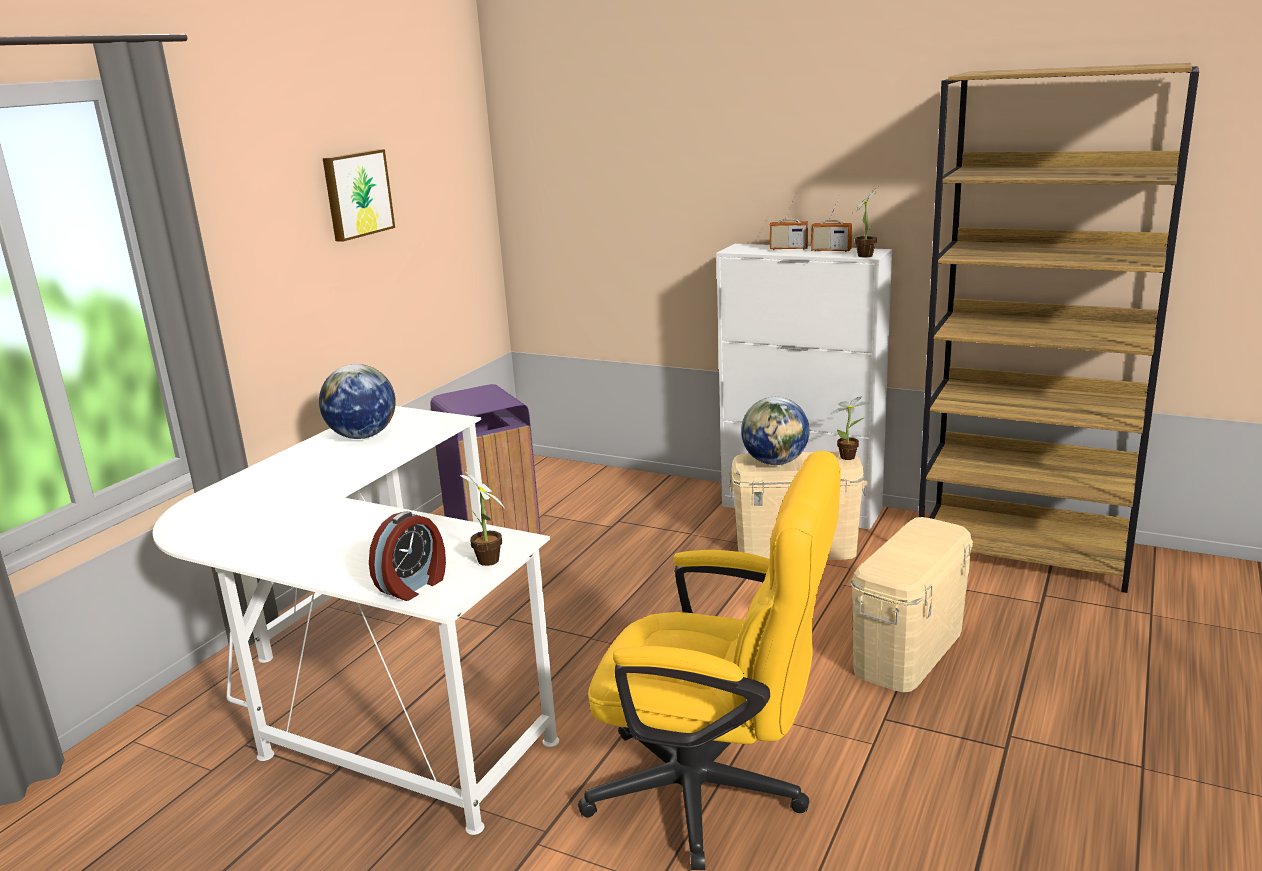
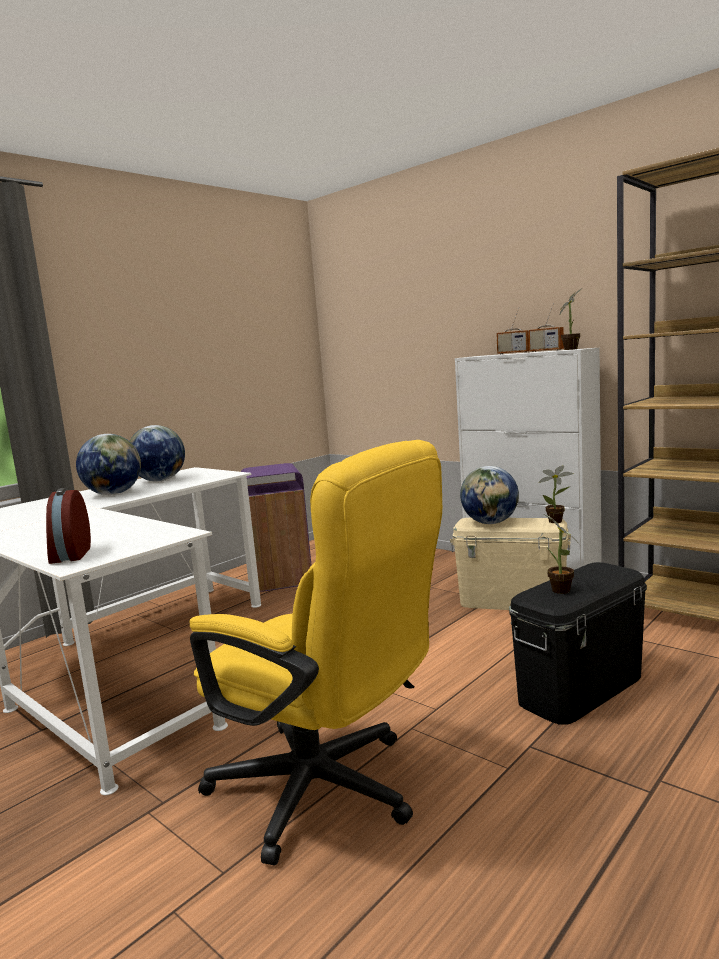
camera: 15 degrees right, 10 degrees down
picture [323,149,395,242] -> none
alarm clock [369,511,446,601] -> alarm clock turned 120 degrees clockwise [46,488,91,564]
potted plant [460,470,505,566] -> potted plant moved to [545,515,580,594]
beige storage box [851,517,973,692] -> black storage box [509,562,647,725]
none -> globe [76,434,141,495]

